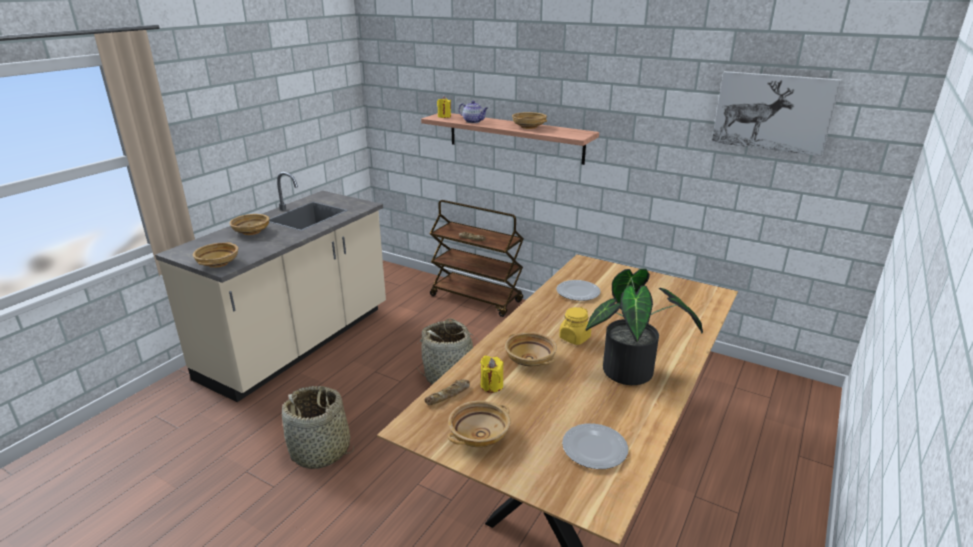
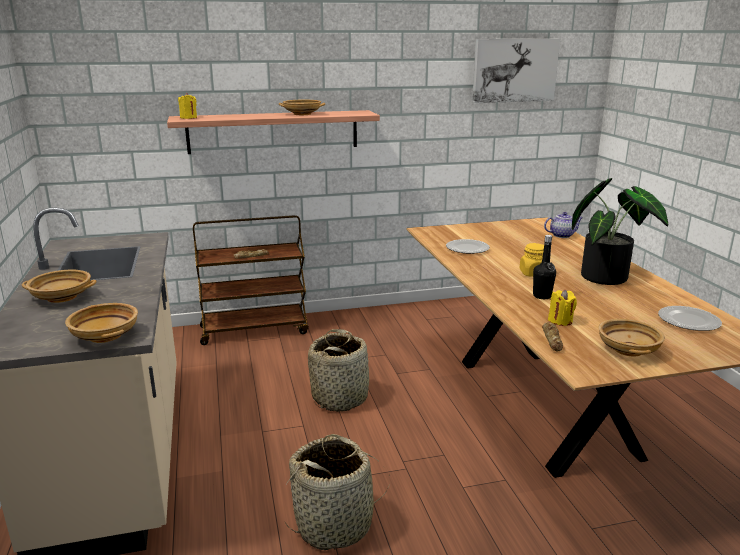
camera: 45 degrees left, 5 degrees down
teapot [459,101,488,123] -> teapot moved to [544,212,583,238]
beige bowl [505,332,557,367] -> black bottle [533,235,556,299]

